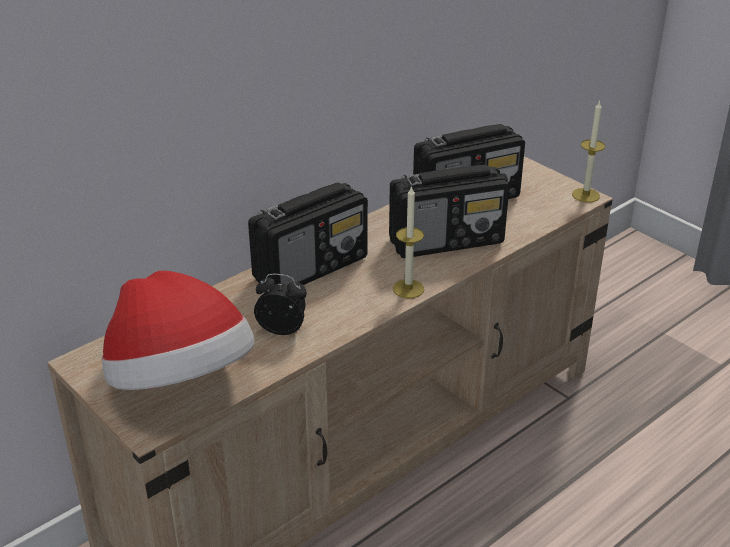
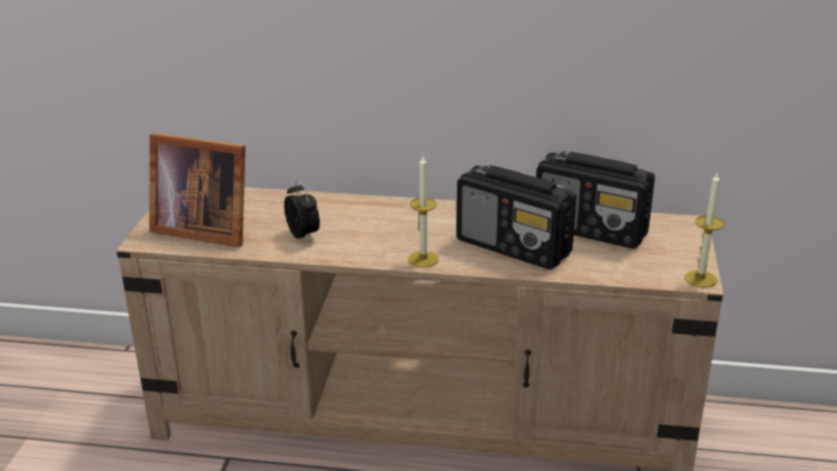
camera: 50 degrees right, 5 degrees down
hat [102,271,255,390] -> picture frame [149,133,246,247]
radio [248,182,368,285] -> none

